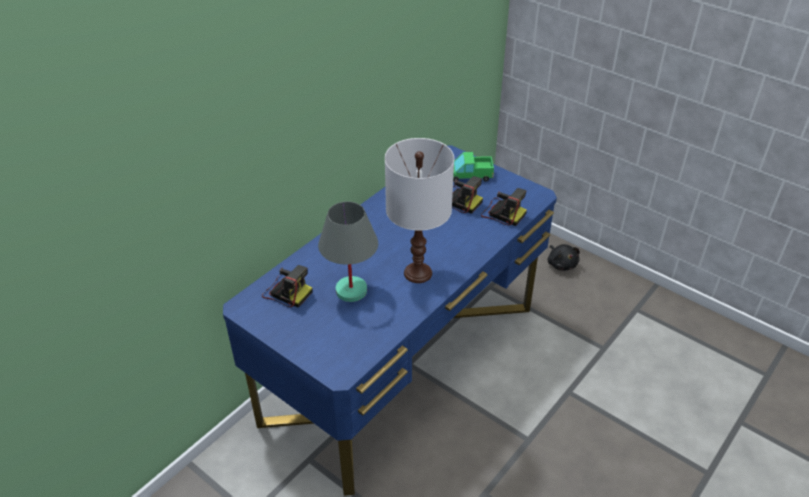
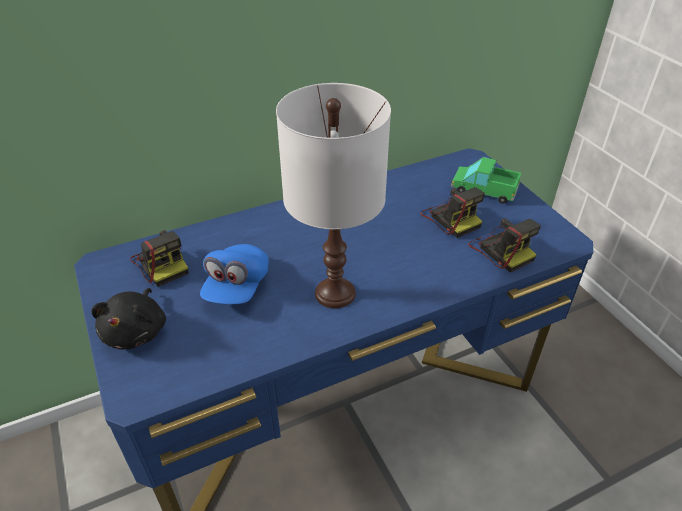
camera: 25 degrees right, 0 degrees up
grey table lamp [318,201,378,302] -> blue cap [200,244,269,304]
black plush toy [548,244,580,270] -> black plush toy moved to [92,288,166,349]

